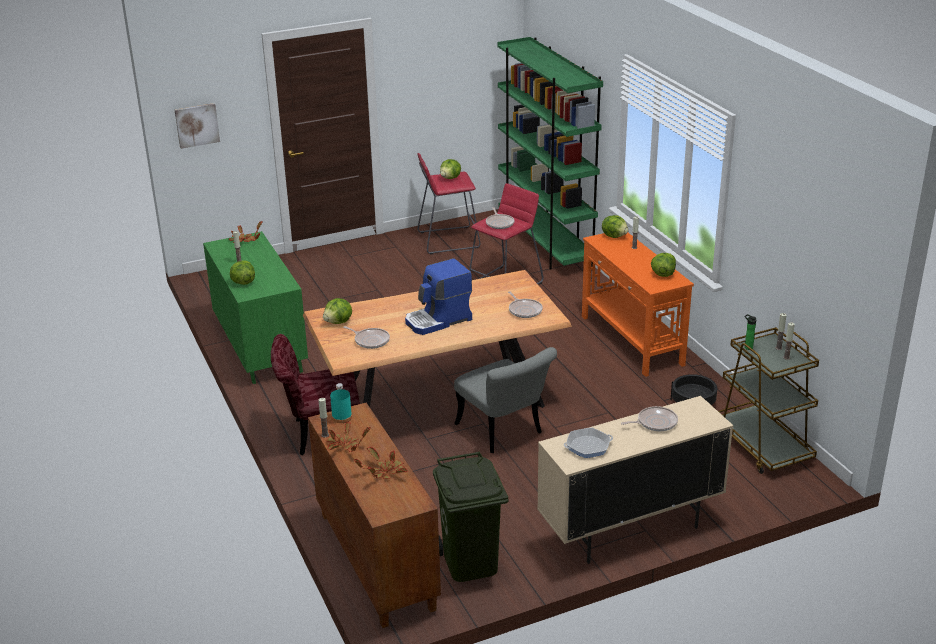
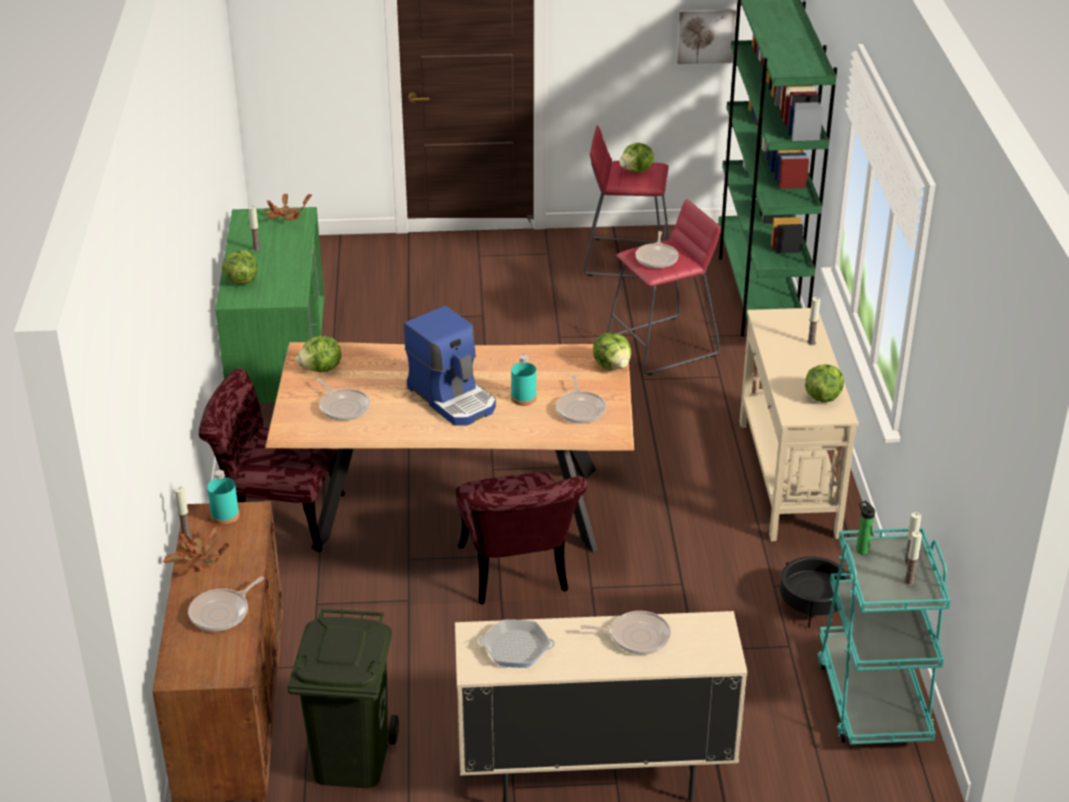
camera: 20 degrees right, 5 degrees up
picture [175,103,220,149] -> picture moved to [677,9,736,64]
potted plant [354,447,408,479] -> frying pan [188,577,264,631]
coffee machine [405,258,472,335] -> coffee machine turned 120 degrees counterclockwise [404,306,496,426]
grey chair [454,347,557,453] -> red chair [456,472,587,605]
orange console table [582,233,694,377] -> beige console table [740,308,859,541]
lettuce [602,215,629,238] -> lettuce moved to [593,333,632,370]
brown cart [718,327,819,474] -> turquoise cart [817,528,951,744]
none -> turquoise bottle [511,355,537,406]

